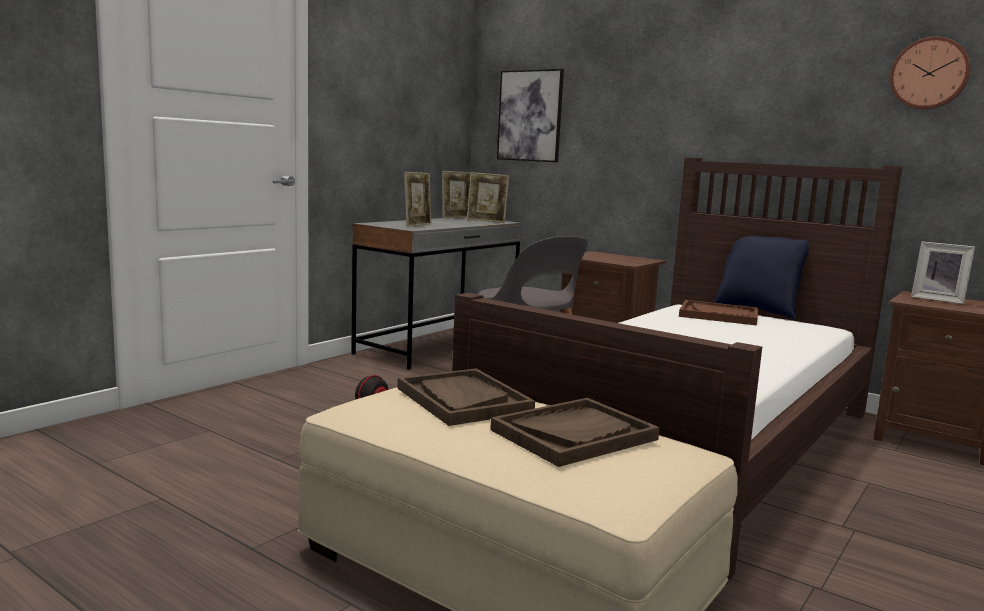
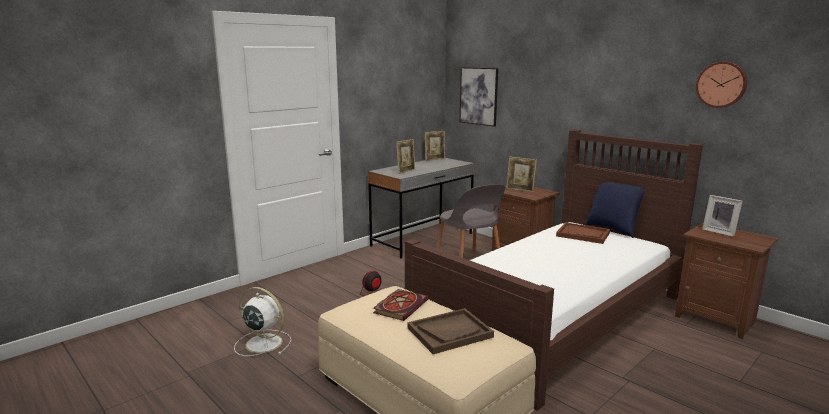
camera: 10 degrees right, 5 degrees up
brown tray [397,369,535,426] -> book [373,289,428,321]
picture frame [467,172,509,223] -> picture frame moved to [506,156,537,192]
none -> white fan [234,287,291,356]

